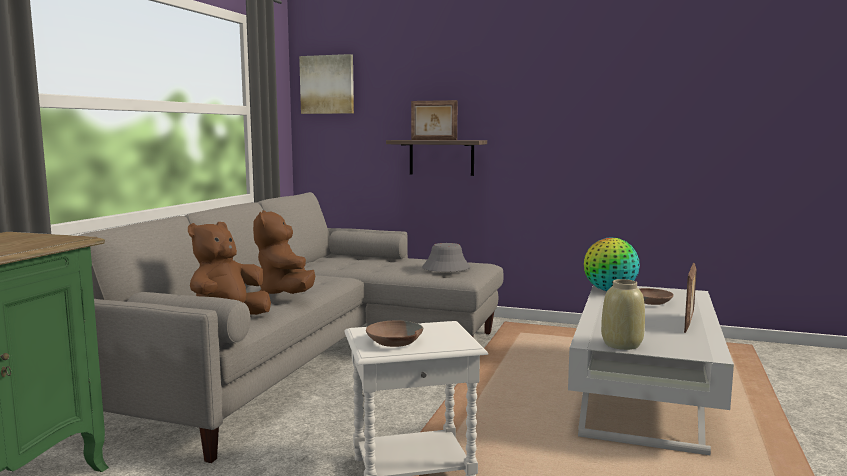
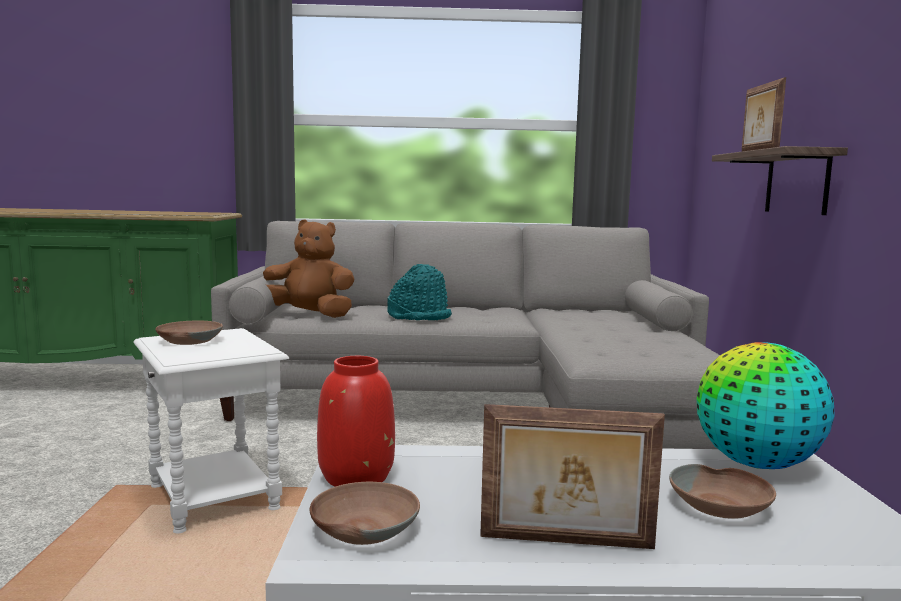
camera: 70 degrees right, 0 degrees up
brown plush toy [253,210,315,294] -> turquoise hat [387,264,452,320]
picture [299,54,354,114] -> none
grey hat [422,243,470,272] -> none
beige vase [601,279,645,350] -> red vase [317,356,395,487]
none -> brown bowl [309,482,420,545]

